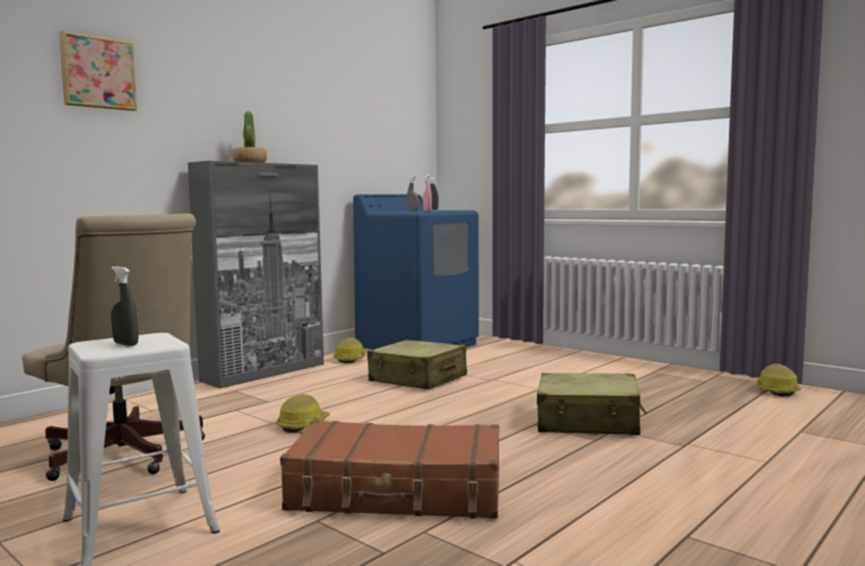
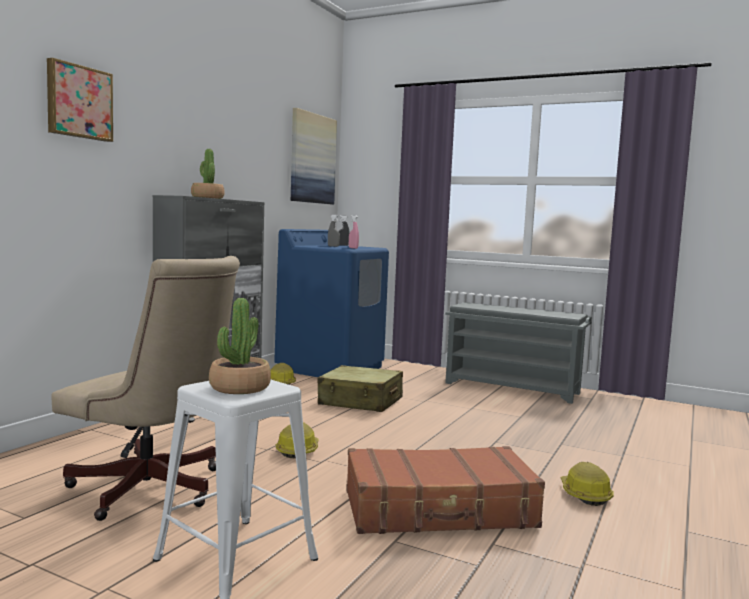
camera: 15 degrees left, 0 degrees up
grey spray bottle [111,266,139,346] -> potted plant [209,298,271,394]
beige suitcase [537,373,647,435] -> none
hard hat [757,364,801,397] -> hard hat moved to [561,462,614,506]
none -> picture [291,108,337,204]
none -> grey shoe rack [445,302,592,404]

